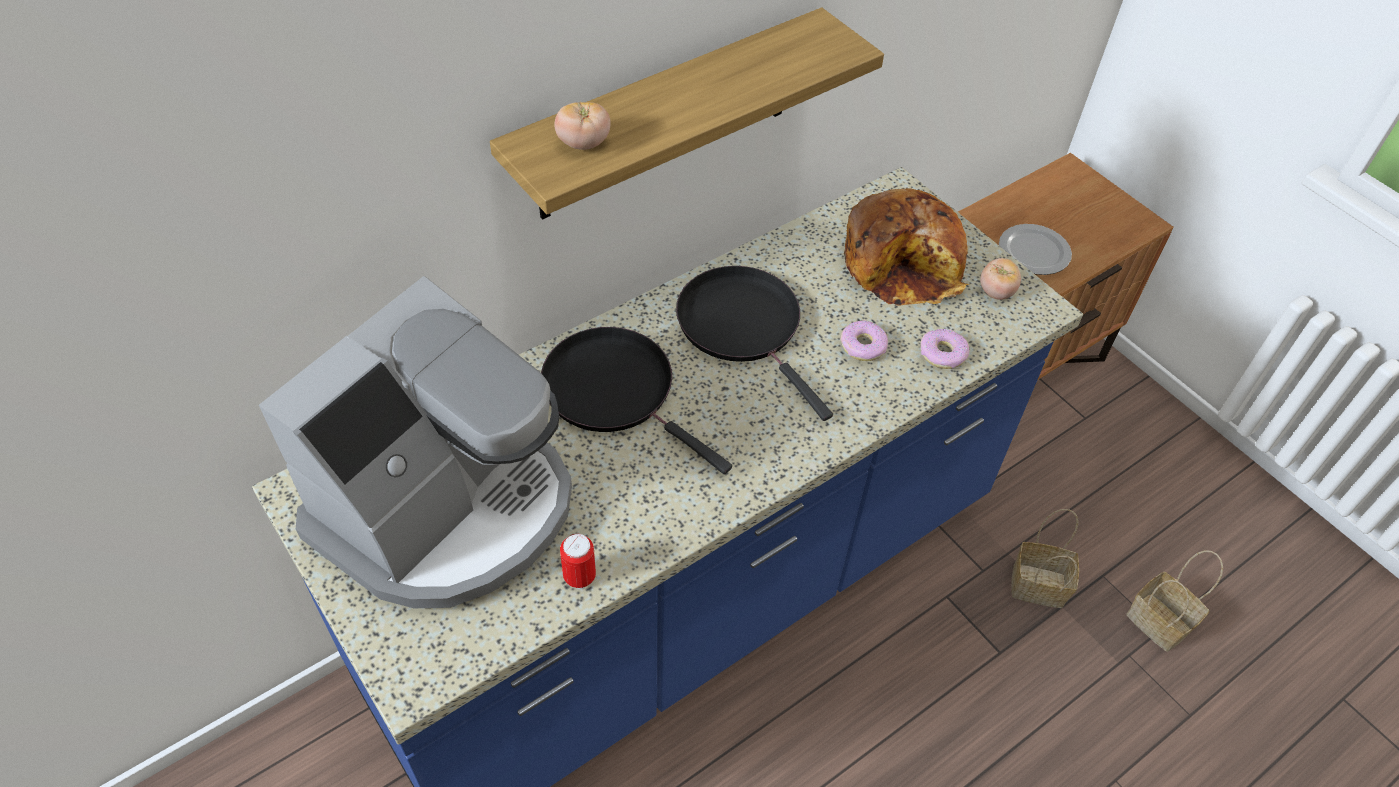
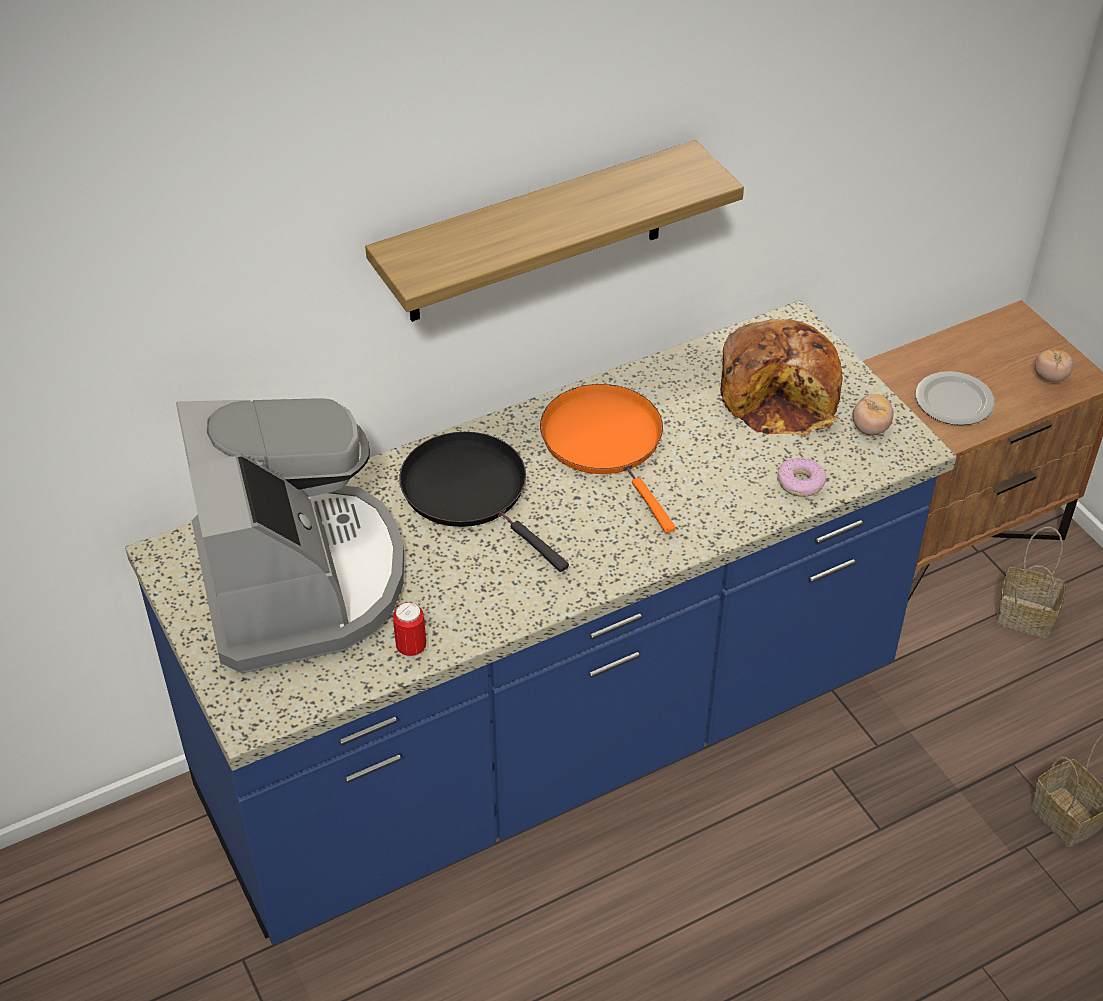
camera: 10 degrees right, 5 degrees down
coffee machine [259,276,572,608] -> coffee machine turned 60 degrees counterclockwise [176,398,404,674]
tomato [554,101,611,150] -> tomato moved to [1035,350,1074,382]
black frying pan [676,266,833,421] -> orange frying pan [540,384,676,533]
donut [840,320,888,361] -> none
basket [1011,509,1079,608] -> basket moved to [996,527,1065,638]

